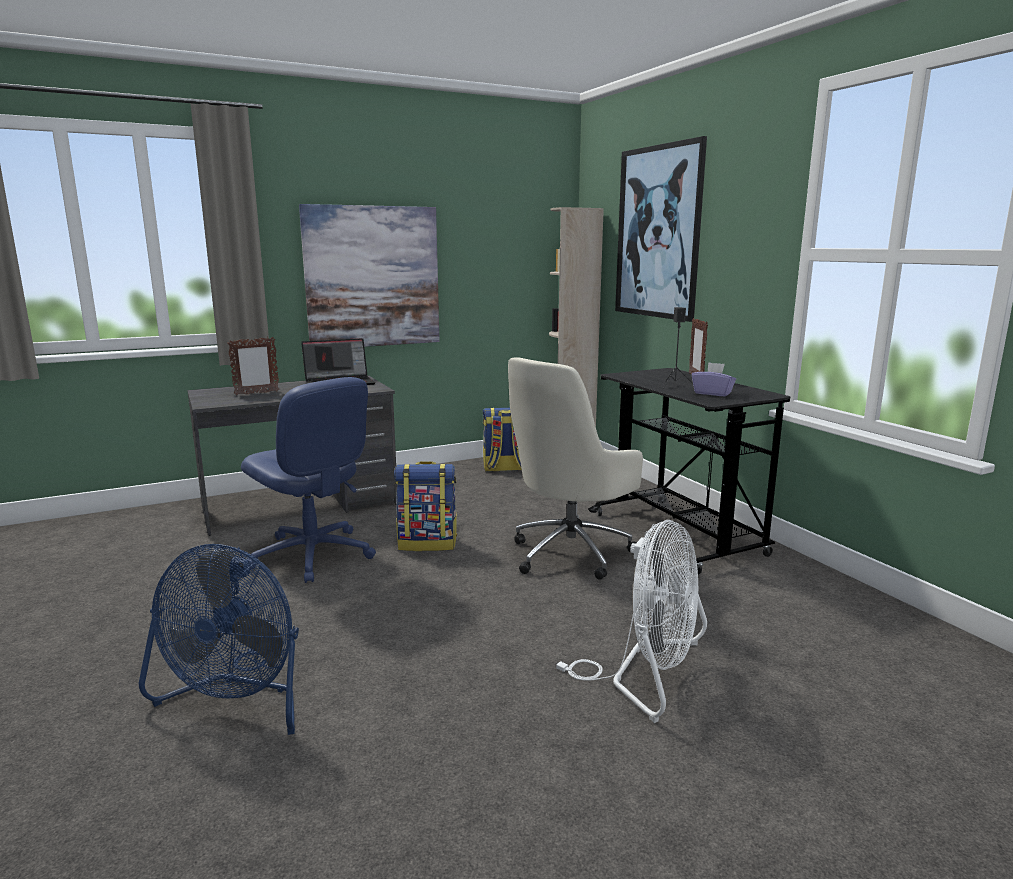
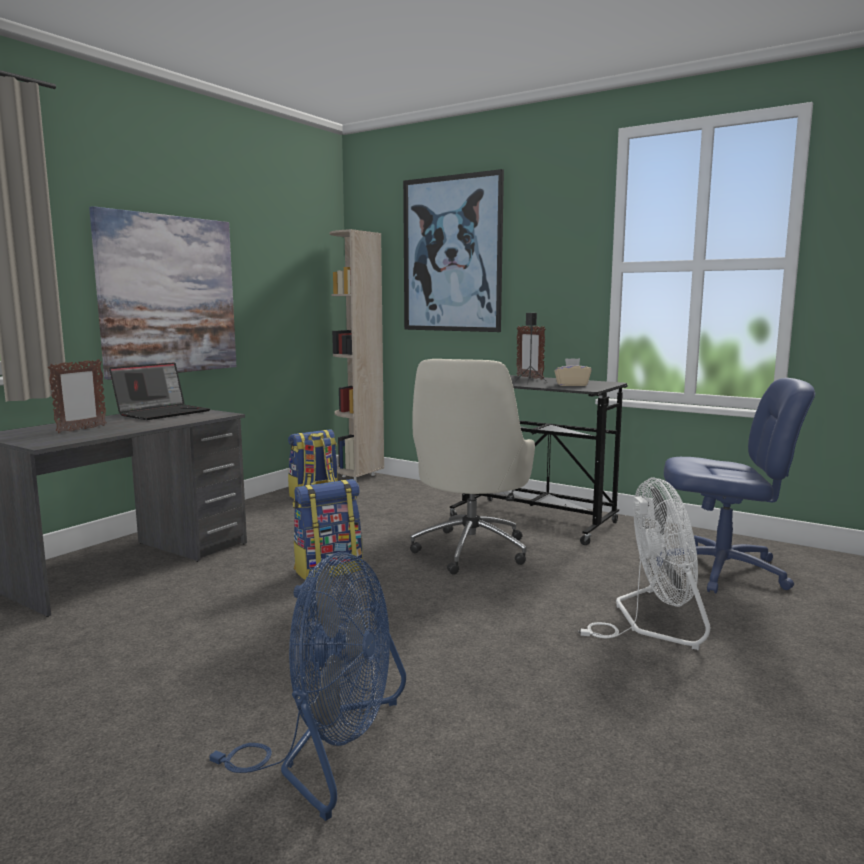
camera: 30 degrees left, 5 degrees down
blue fan [139,544,299,735] -> blue fan turned 60 degrees counterclockwise [209,552,406,821]
blue office chair [241,377,376,583] -> blue office chair moved to [656,378,815,593]
purple tissue box [692,362,736,396] -> beige tissue box [554,358,592,386]

